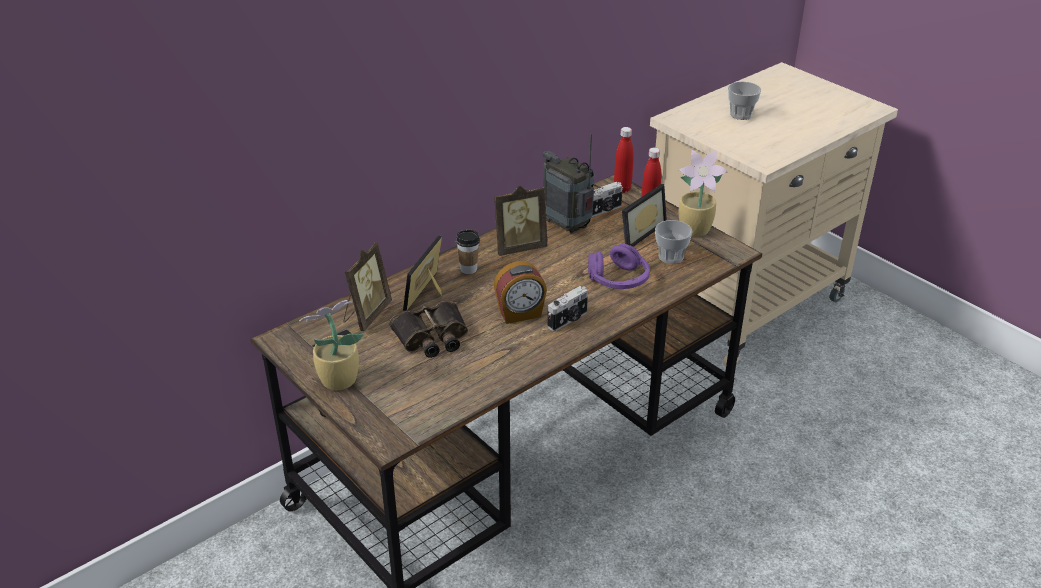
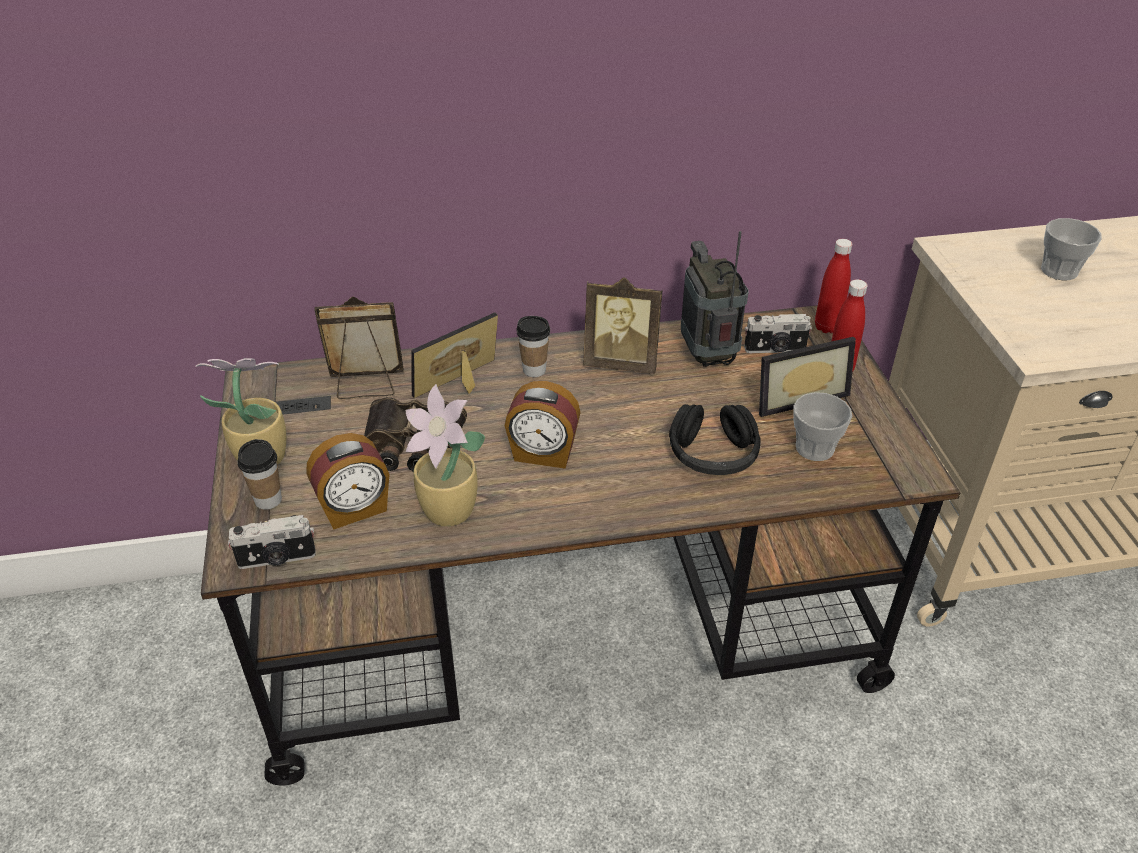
camera: 30 degrees right, 5 degrees up
picture frame [343,242,392,331] -> picture frame turned 150 degrees counterclockwise [314,297,404,399]
camera [548,286,588,332] -> camera moved to [228,515,316,569]
purple headphones [588,244,650,289] -> black headphones [669,404,761,475]
potted plant [679,150,728,237] -> potted plant moved to [405,384,485,526]
none -> cup [237,439,282,510]
none -> alarm clock [306,433,390,529]

